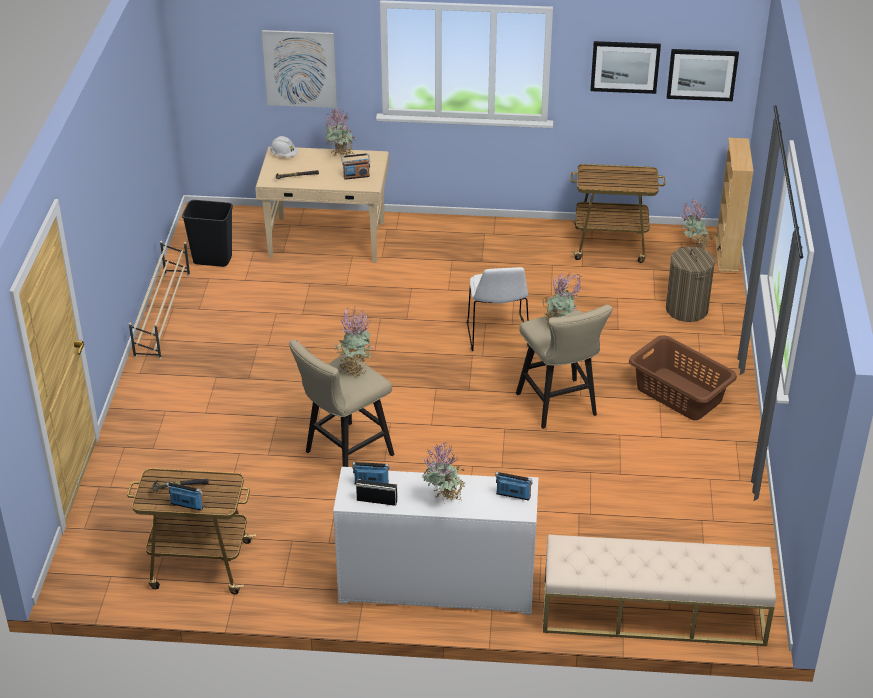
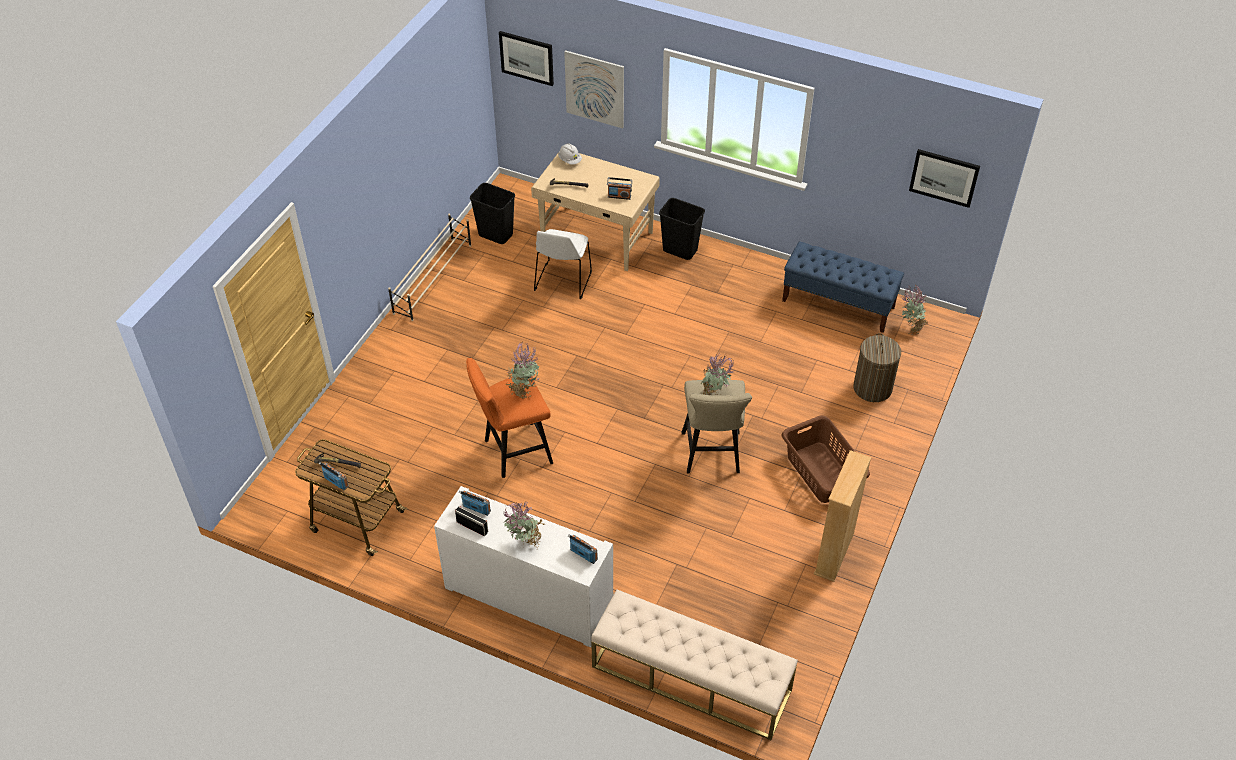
camera: 20 degrees right, 10 degrees up
beige stool [289,340,395,467] -> orange stool [466,358,553,478]
potted plant [324,107,356,156] -> none
white chair [467,267,529,351] -> white chair moved to [534,229,592,299]
cart [570,164,665,263] -> blue bench [782,241,904,333]
picture [590,41,661,94] -> picture moved to [499,31,554,86]
beige bookcase [715,138,754,272] -> beige bookcase moved to [814,450,871,582]
none -> black trash can [659,198,705,260]

